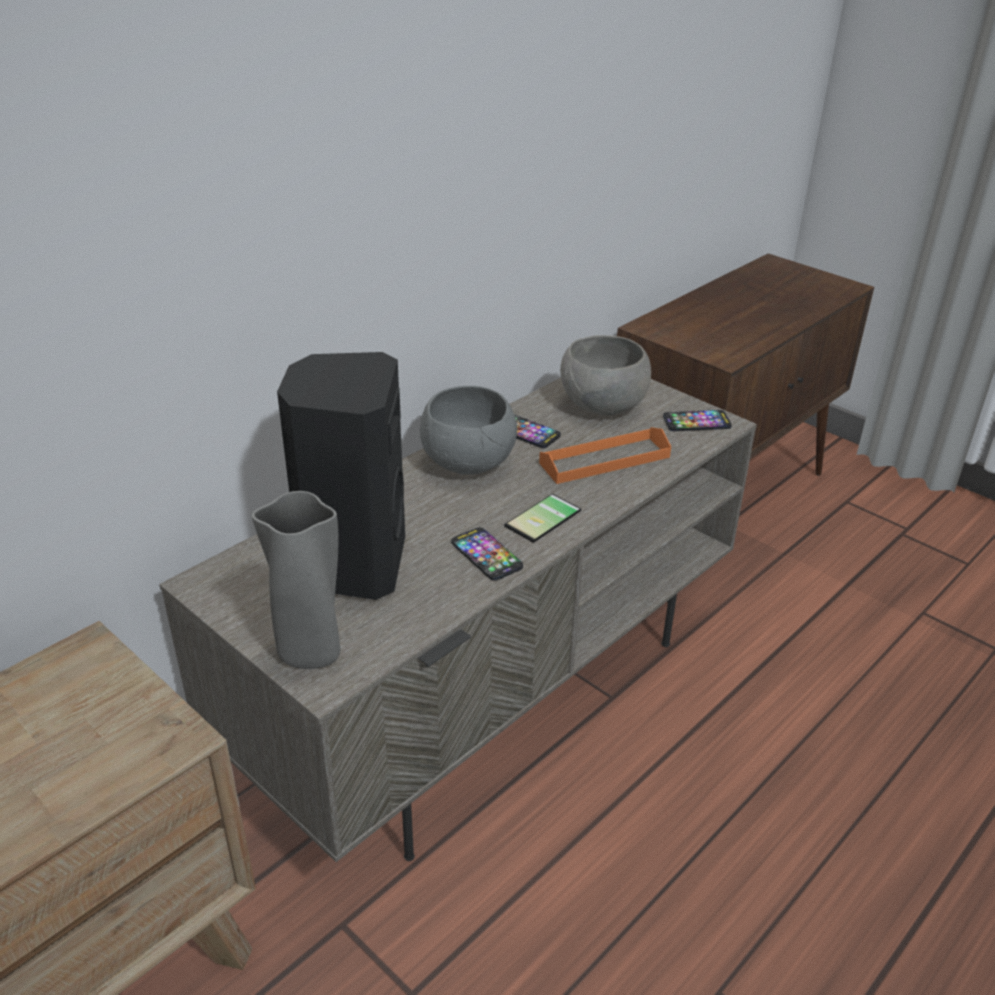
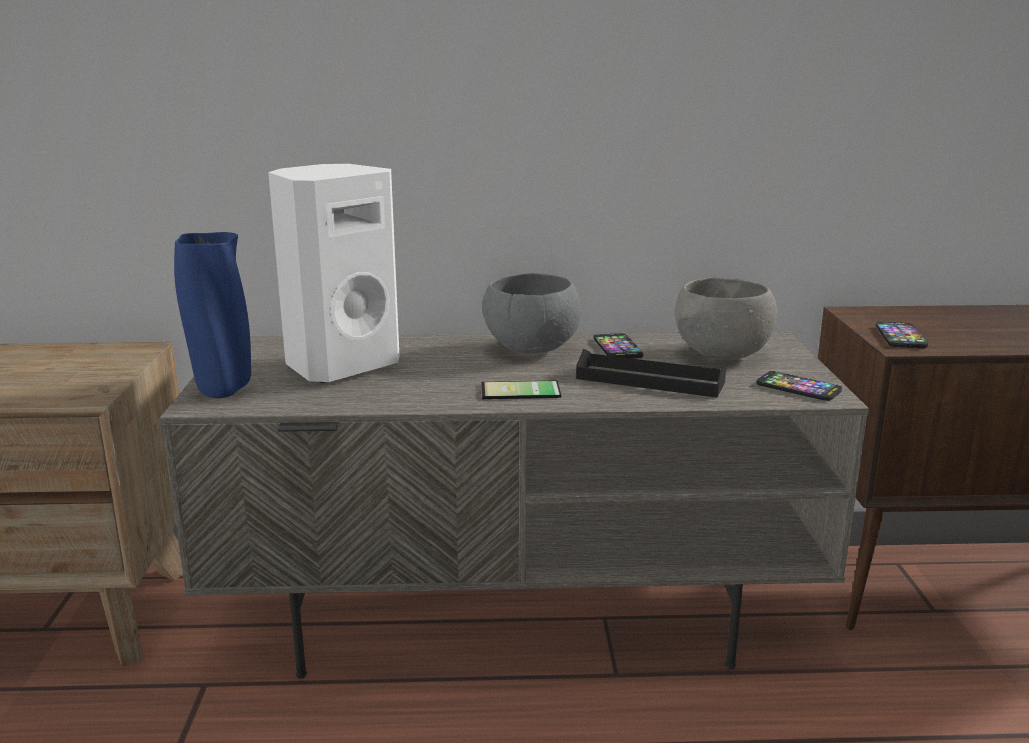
camera: 45 degrees right, 15 degrees down
grey vase [251,491,340,669] -> blue vase [174,232,251,398]
black speaker [277,352,405,600] -> white speaker [268,164,400,383]
phone [451,527,523,581] -> phone moved to [876,322,928,348]
orange tray [539,427,671,484] -> black tray [576,349,726,398]

